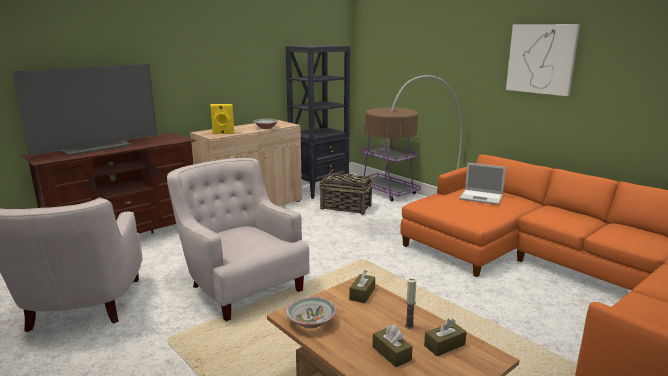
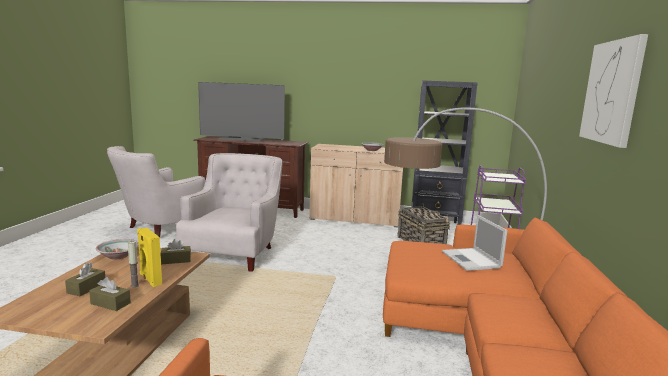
camera: 50 degrees right, 5 degrees down
yellow speaker [210,104,234,134] -> yellow speaker moved to [137,228,162,287]

